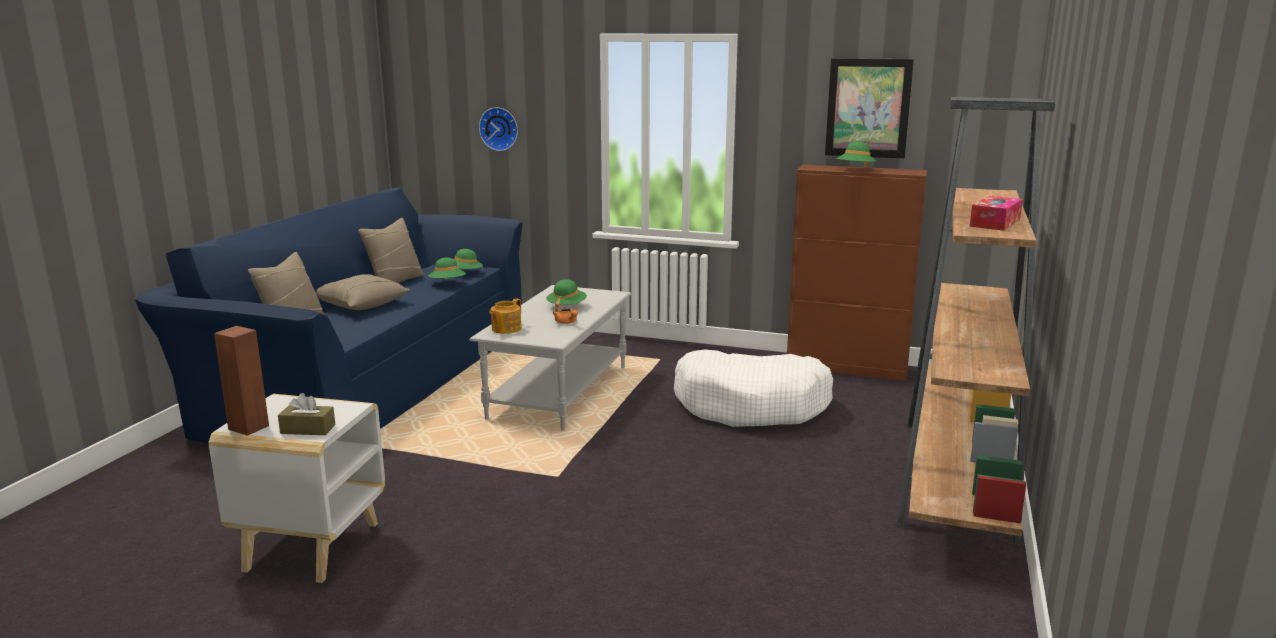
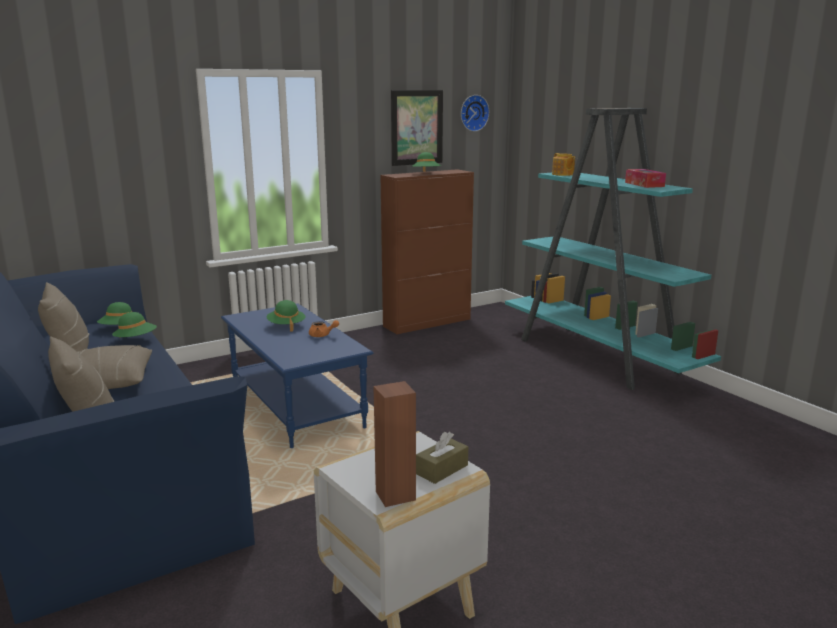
camera: 50 degrees left, 0 degrees up
grey coffee table [469,285,631,431] -> blue coffee table [221,304,374,448]
wall clock [479,107,518,151] -> wall clock moved to [461,95,490,132]
teapot [489,298,522,334] -> teapot moved to [552,153,575,176]
white dog bed [674,350,833,427] -> none
brown bookcase [897,97,1055,546] -> turquoise bookcase [505,108,721,390]

